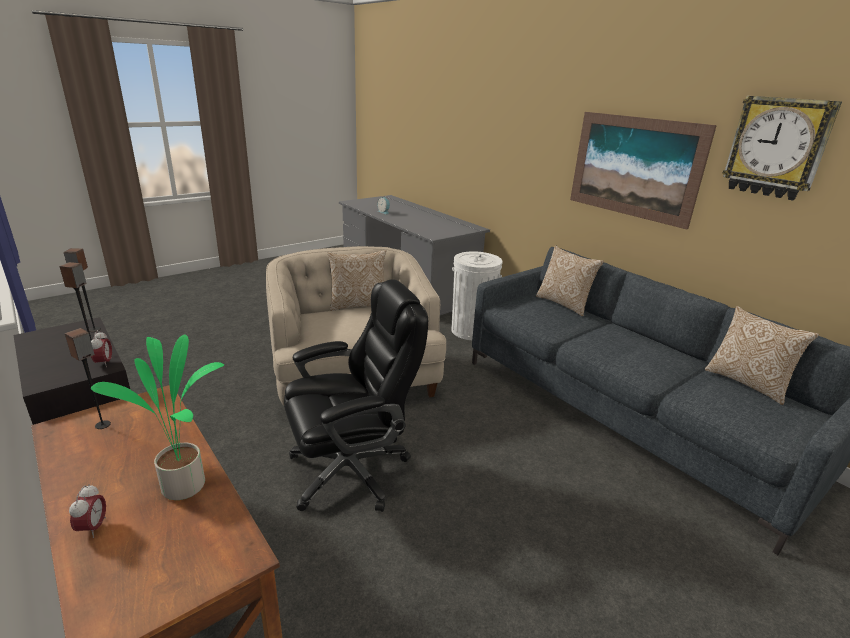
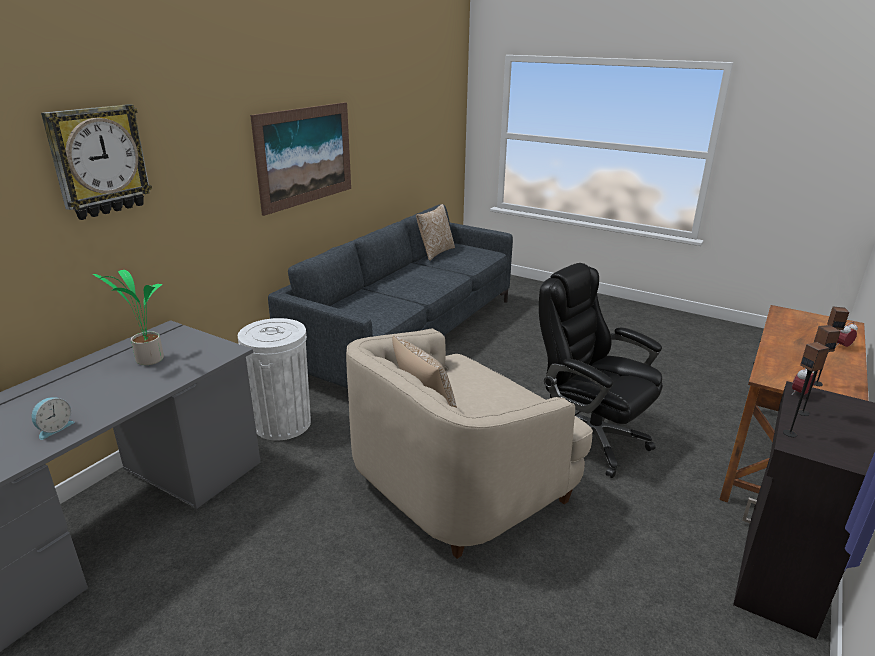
camera: 110 degrees left, 0 degrees up
potted plant [91,334,224,500] -> potted plant moved to [93,270,164,365]
pillow [536,245,604,316] -> none
wall clock [722,96,842,201] -> wall clock moved to [41,104,152,220]

